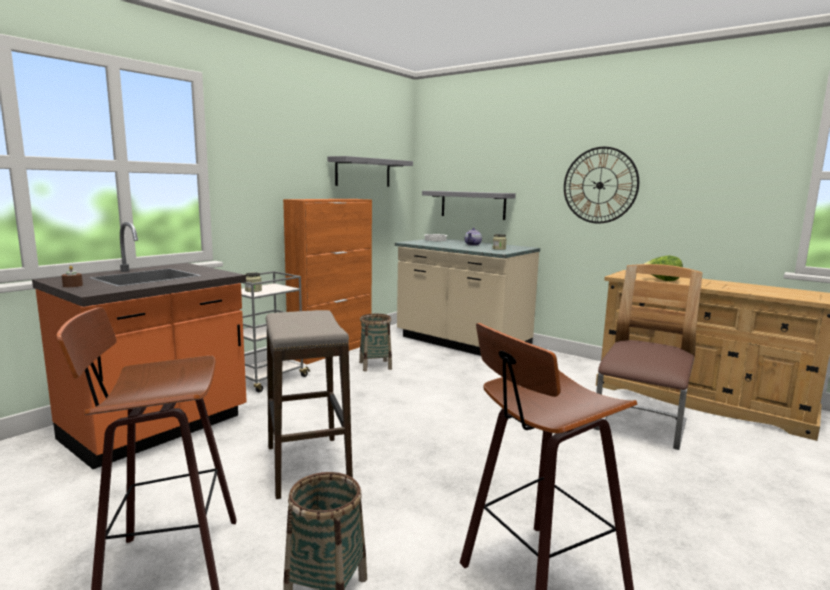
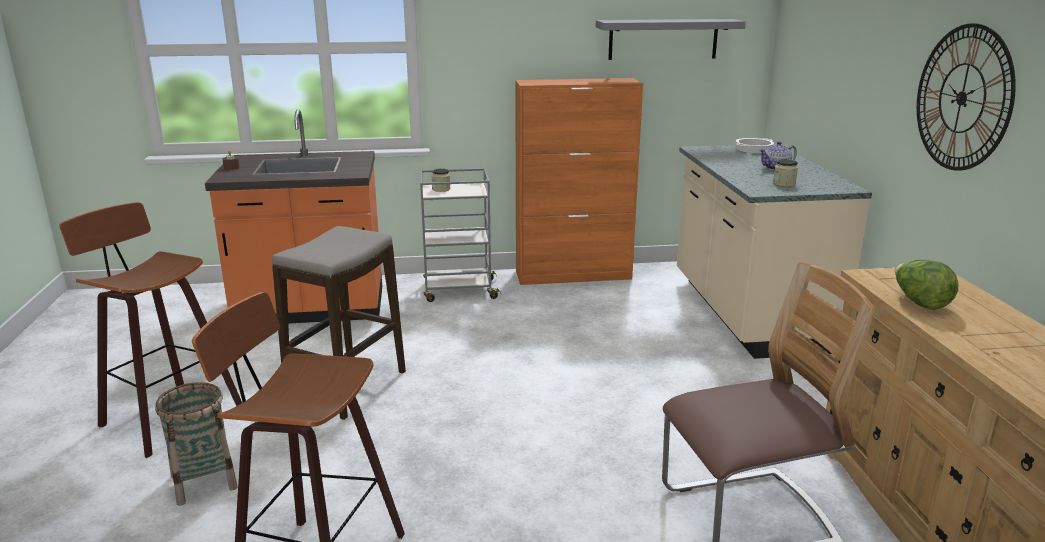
camera: 45 degrees right, 10 degrees up
basket [359,314,392,372] -> none
grey shelf [422,191,516,220] -> none

